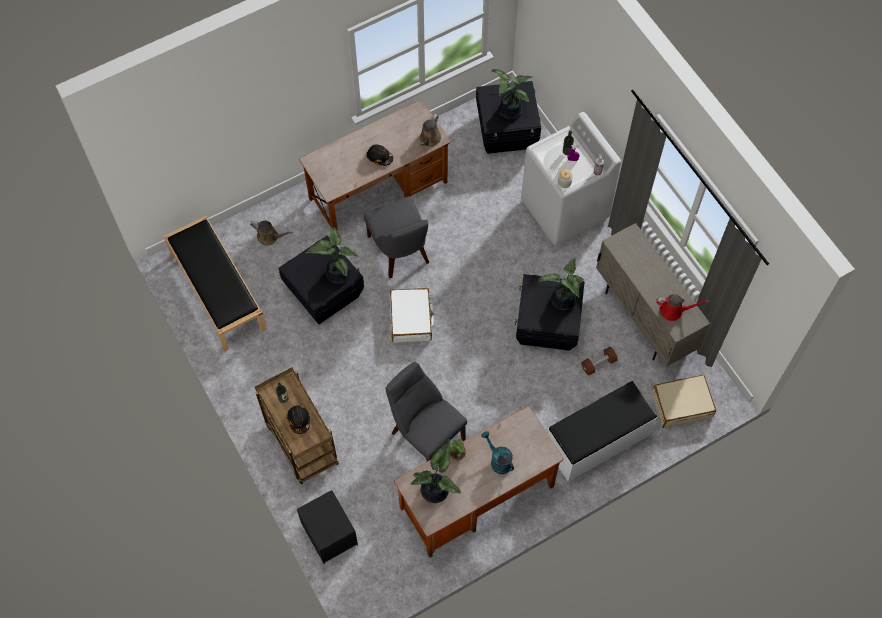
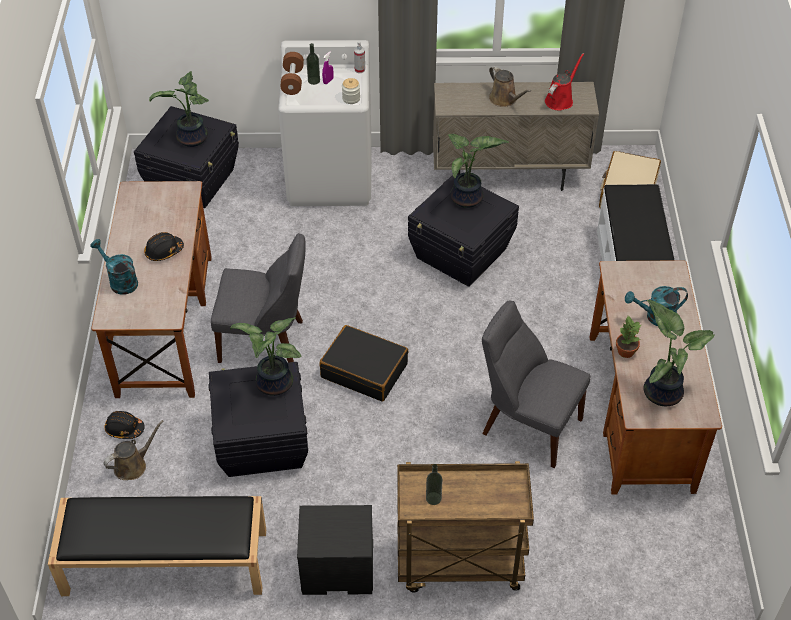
camera: 60 degrees left, 15 degrees down
black hard hat [287,405,310,434] -> black hard hat moved to [105,411,145,439]
black nightstand [297,490,358,564] -> black nightstand moved to [297,505,373,595]
grey chair [386,362,467,461] -> grey chair turned 45 degrees clockwise [482,300,591,468]
white suitcase [390,288,434,343] -> black suitcase [319,325,408,401]
brown watering can [416,114,441,147] -> brown watering can moved to [489,66,531,107]
brown dumbbell [581,347,618,375] -> brown dumbbell moved to [280,52,304,95]
none -> turquoise watering can [90,239,138,295]

